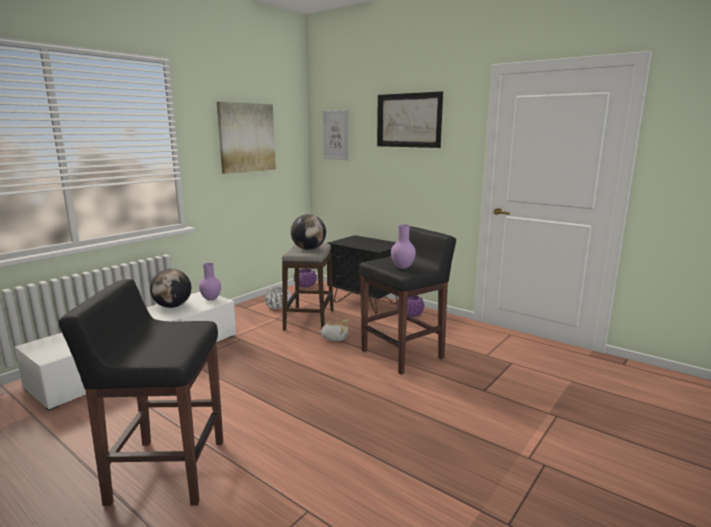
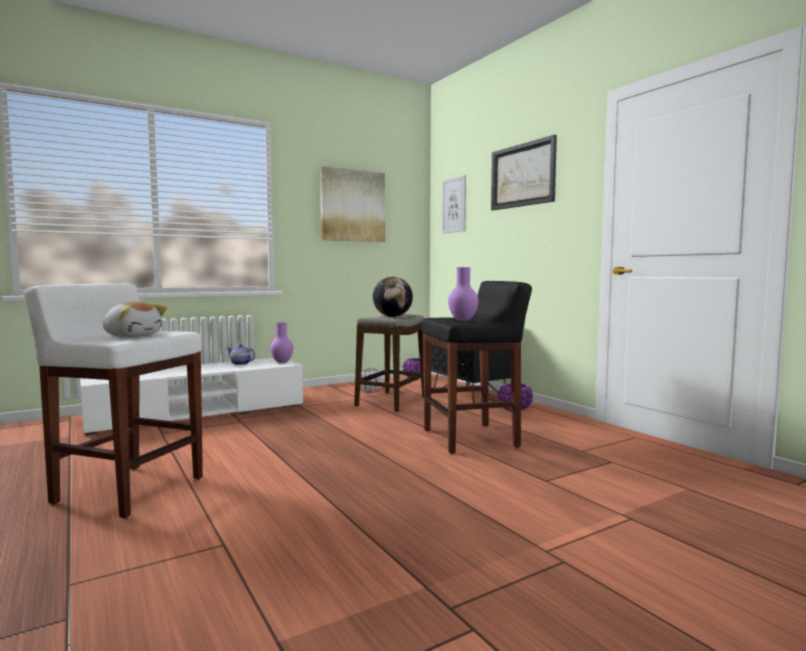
camera: 20 degrees right, 10 degrees down
black stool [59,279,223,506] -> white stool [23,283,203,518]
globe [150,269,191,308] -> teapot [227,344,255,365]
plush toy [318,319,349,341] -> plush toy moved to [103,302,167,337]

